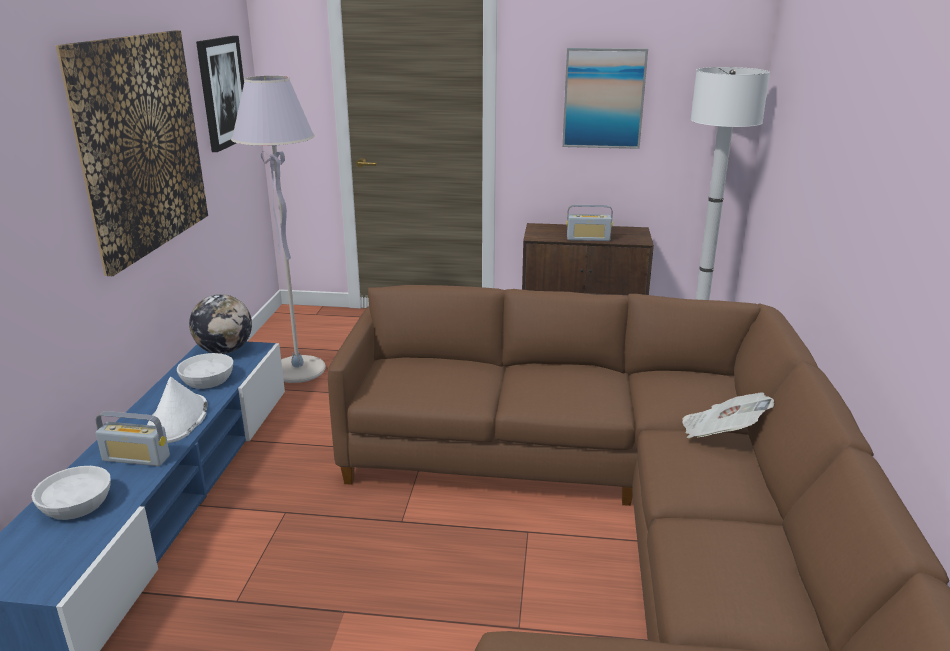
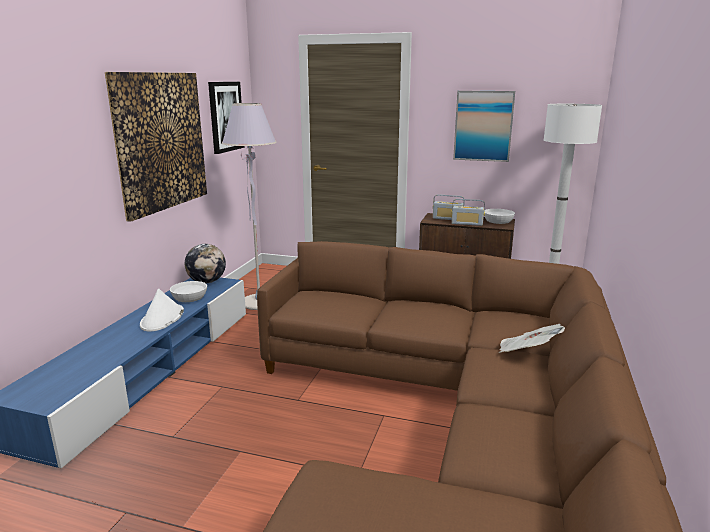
camera: 10 degrees right, 5 degrees down
white bowl [32,466,111,520] -> white bowl moved to [484,209,515,224]
radio [96,411,170,466] -> radio moved to [433,194,465,220]

